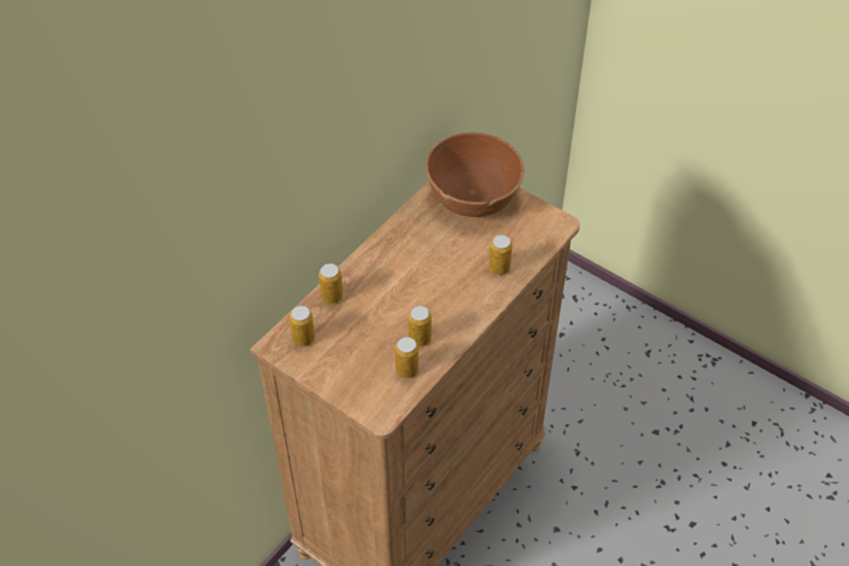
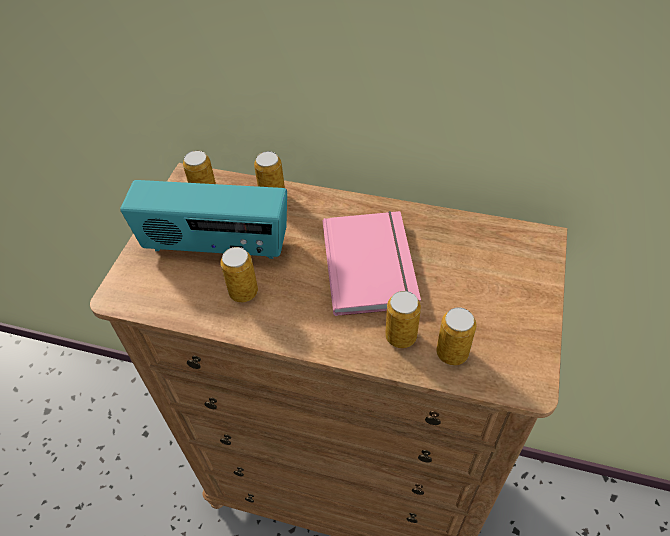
camera: 70 degrees right, 0 degrees up
can [395,337,419,378] -> can moved to [436,307,476,365]
brown bowl [426,132,524,217] -> none
none -> radio [120,180,287,259]
none -> pink book [323,211,421,316]

